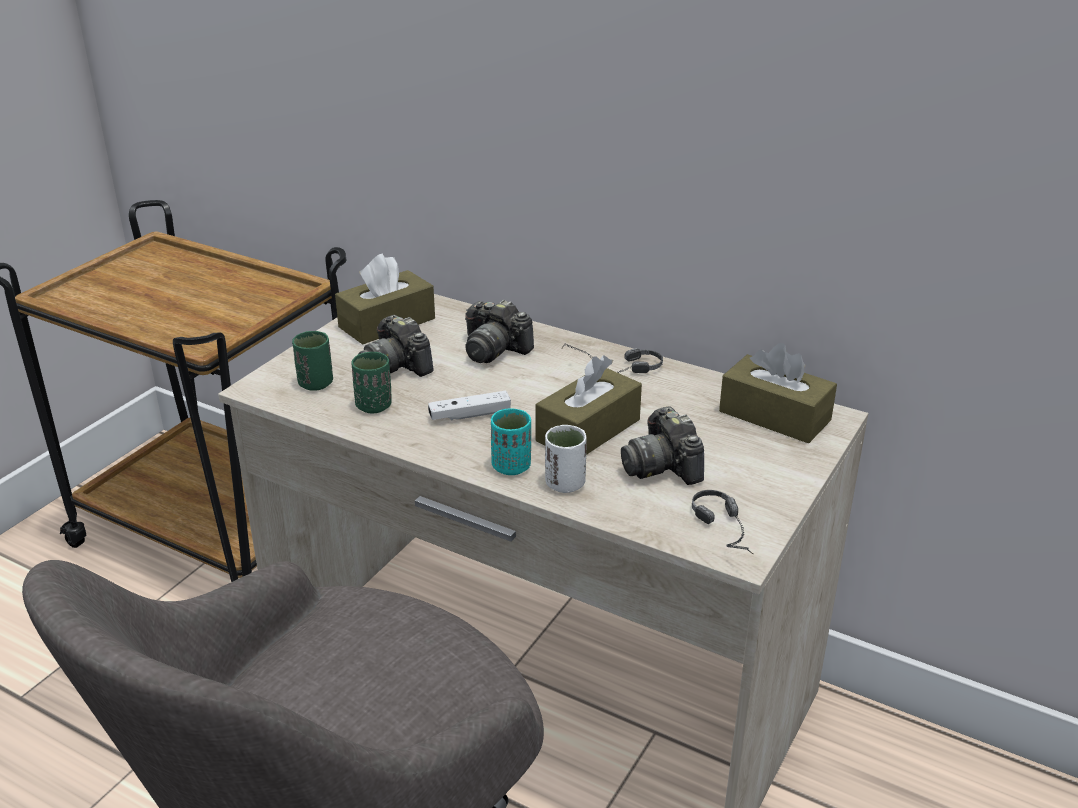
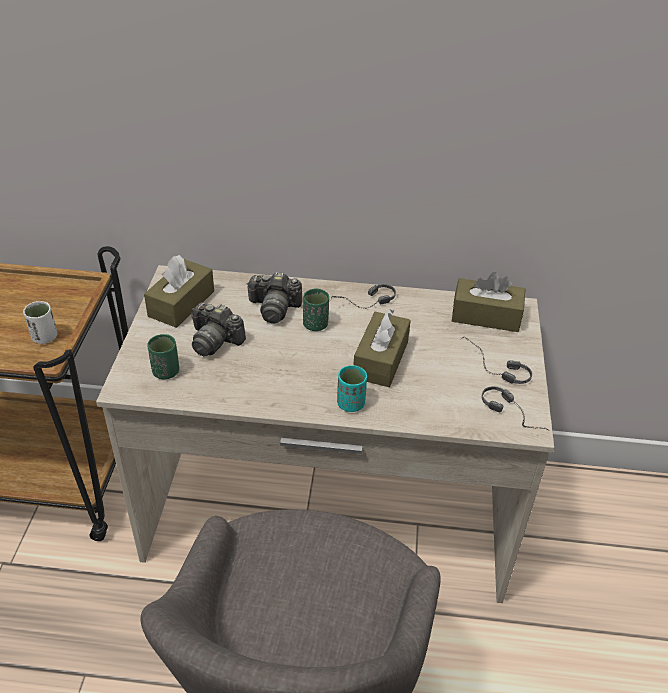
camera: 25 degrees left, 10 degrees up
green cup [351,352,392,413] -> green cup moved to [303,289,329,331]
white game controller [428,391,511,420] -> none
white cup [545,425,587,493] -> white cup moved to [23,301,58,344]
camera [621,406,704,485] -> none
none -> headphones [460,336,532,384]

